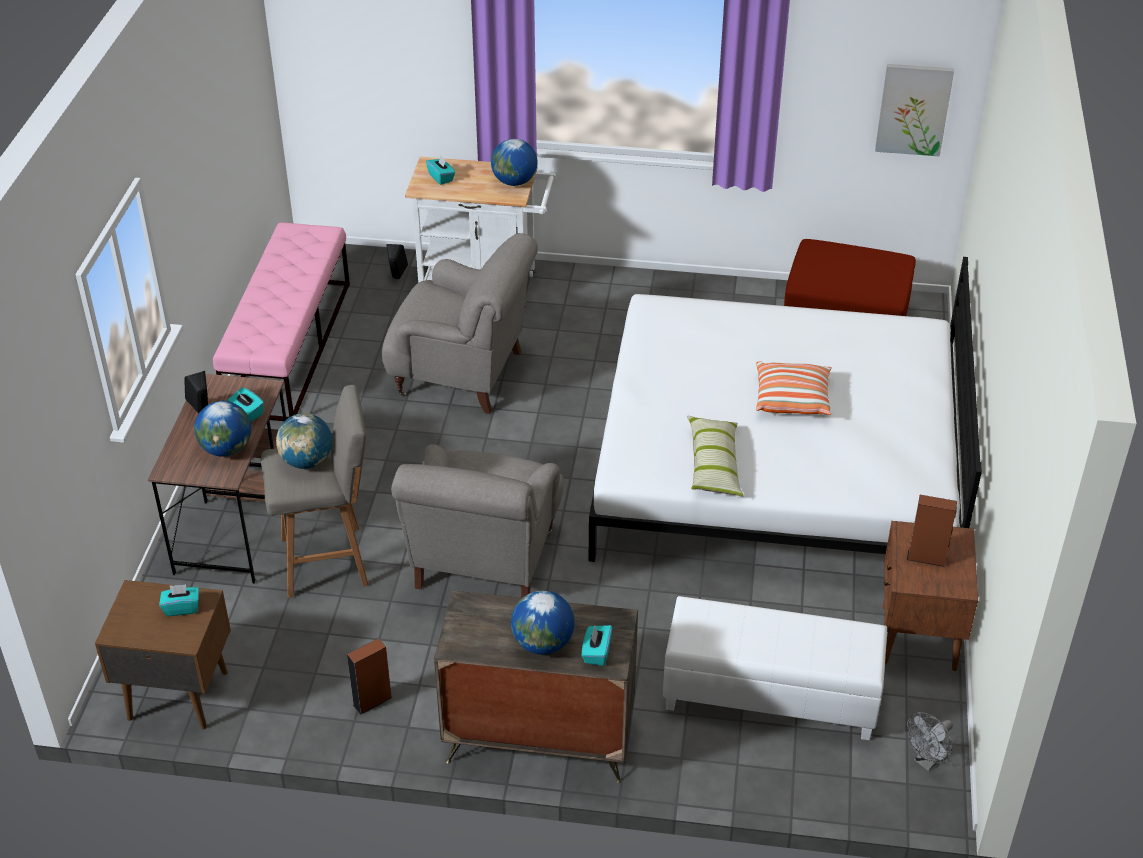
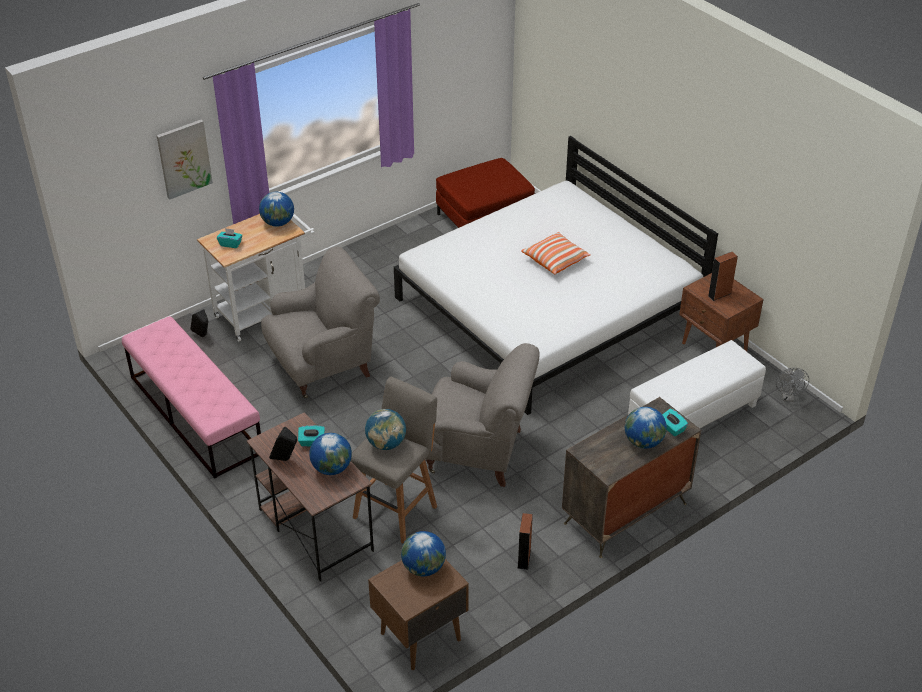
camera: 45 degrees left, 0 degrees up
turquoise tissue box [159,584,199,616] -> globe [401,531,446,576]
grey armchair [391,444,563,598] -> grey armchair turned 45 degrees counterclockwise [426,343,540,487]
pillow [687,415,743,496] -> none
picture [875,64,954,157] -> picture moved to [157,120,213,200]

